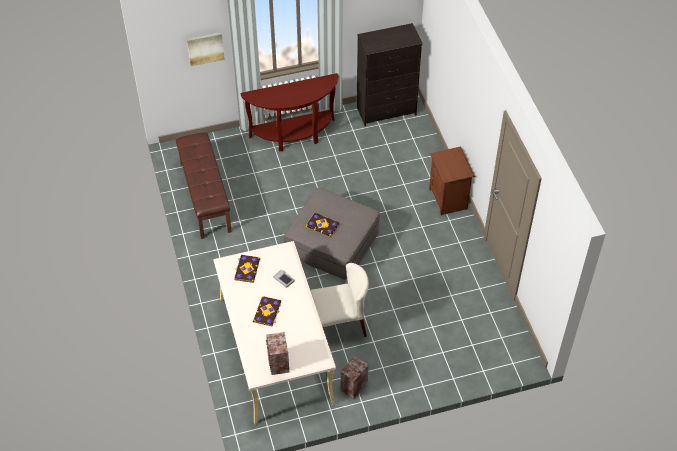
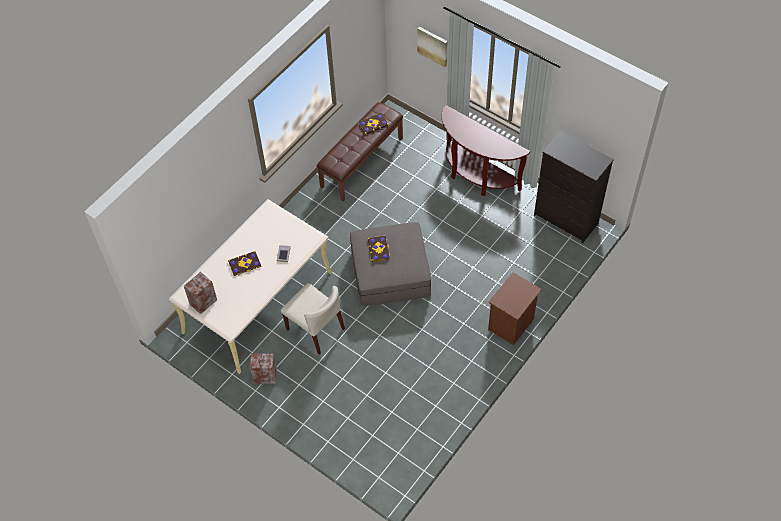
camera: 55 degrees right, 5 degrees up
book [234,255,260,283] -> book moved to [358,113,389,135]

